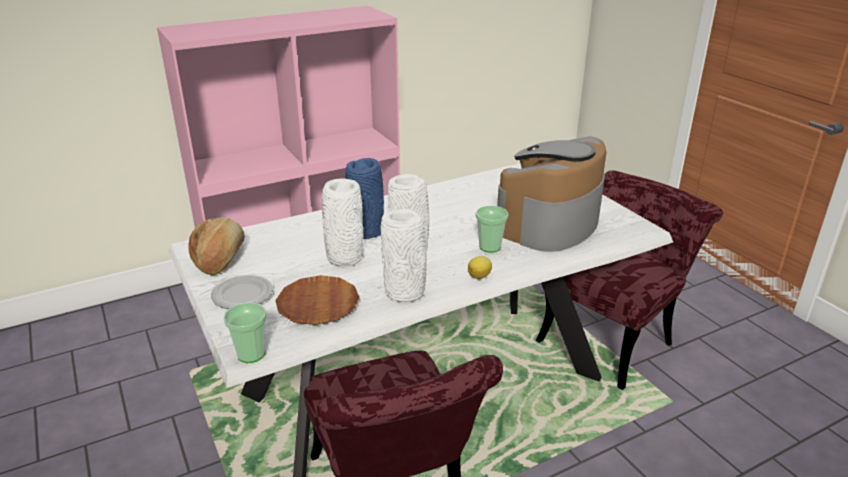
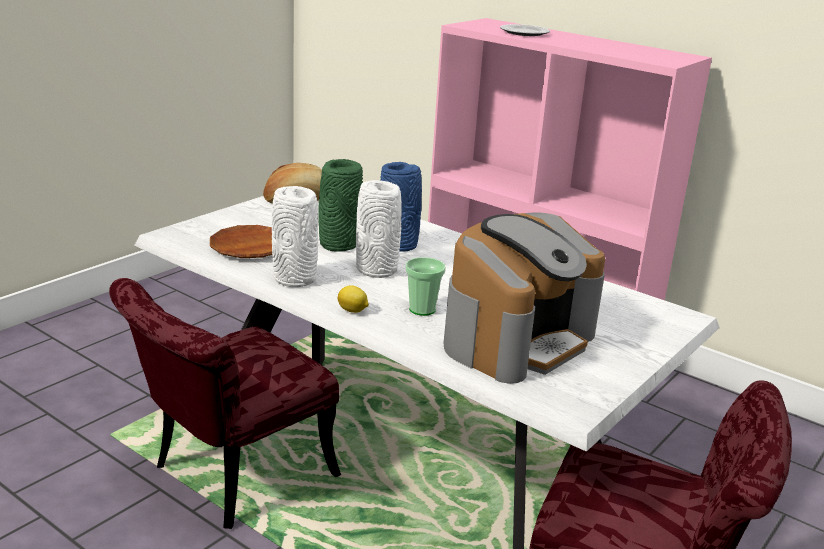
camera: 65 degrees right, 5 degrees down
plate [211,275,273,309] -> plate moved to [500,24,550,36]
cup [224,303,267,363] -> none
white vase [322,179,363,266] -> green vase [318,159,363,252]
coffee machine [497,136,607,252] -> coffee machine turned 120 degrees clockwise [444,213,605,384]

